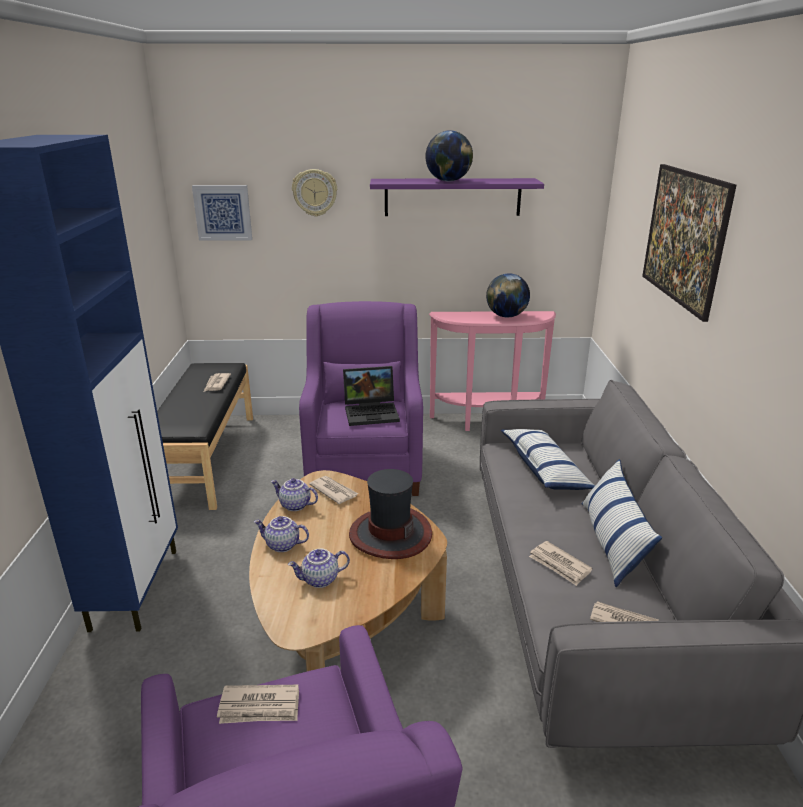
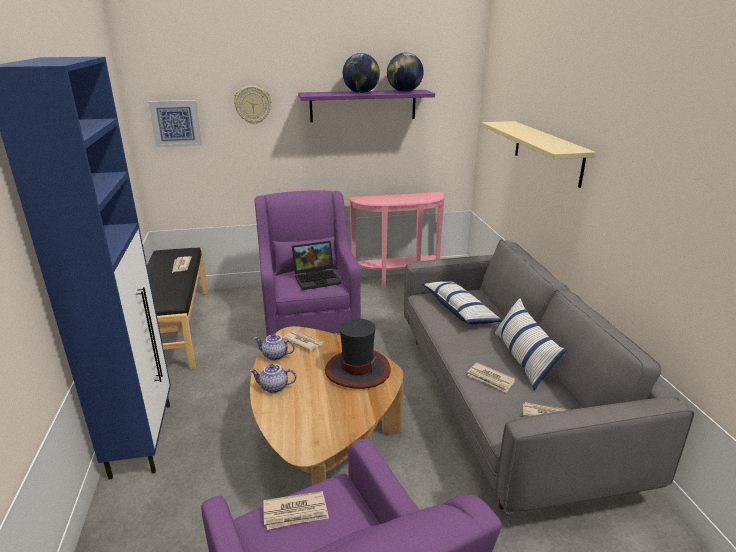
camera: 10 degrees left, 0 degrees up
teapot [288,549,350,588] -> none
globe [486,273,530,318] -> globe moved to [387,52,424,92]
picture [642,164,736,322] -> beige shelf [481,121,596,188]

